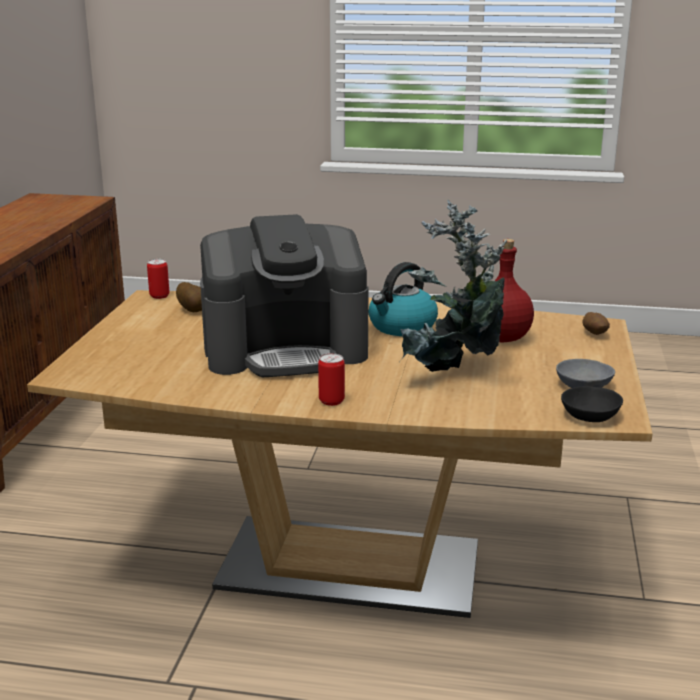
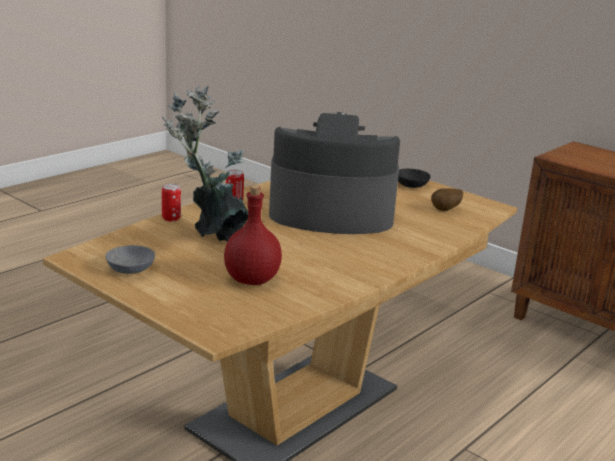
camera: 120 degrees right, 0 degrees up
can [147,259,169,299] -> can moved to [162,184,181,222]
coffee machine [200,214,369,377] -> coffee machine turned 75 degrees clockwise [269,112,400,234]
kettle [369,262,438,336] -> none
black bowl [561,386,623,422] -> black bowl moved to [398,169,431,188]
potato [582,312,610,335] -> none

